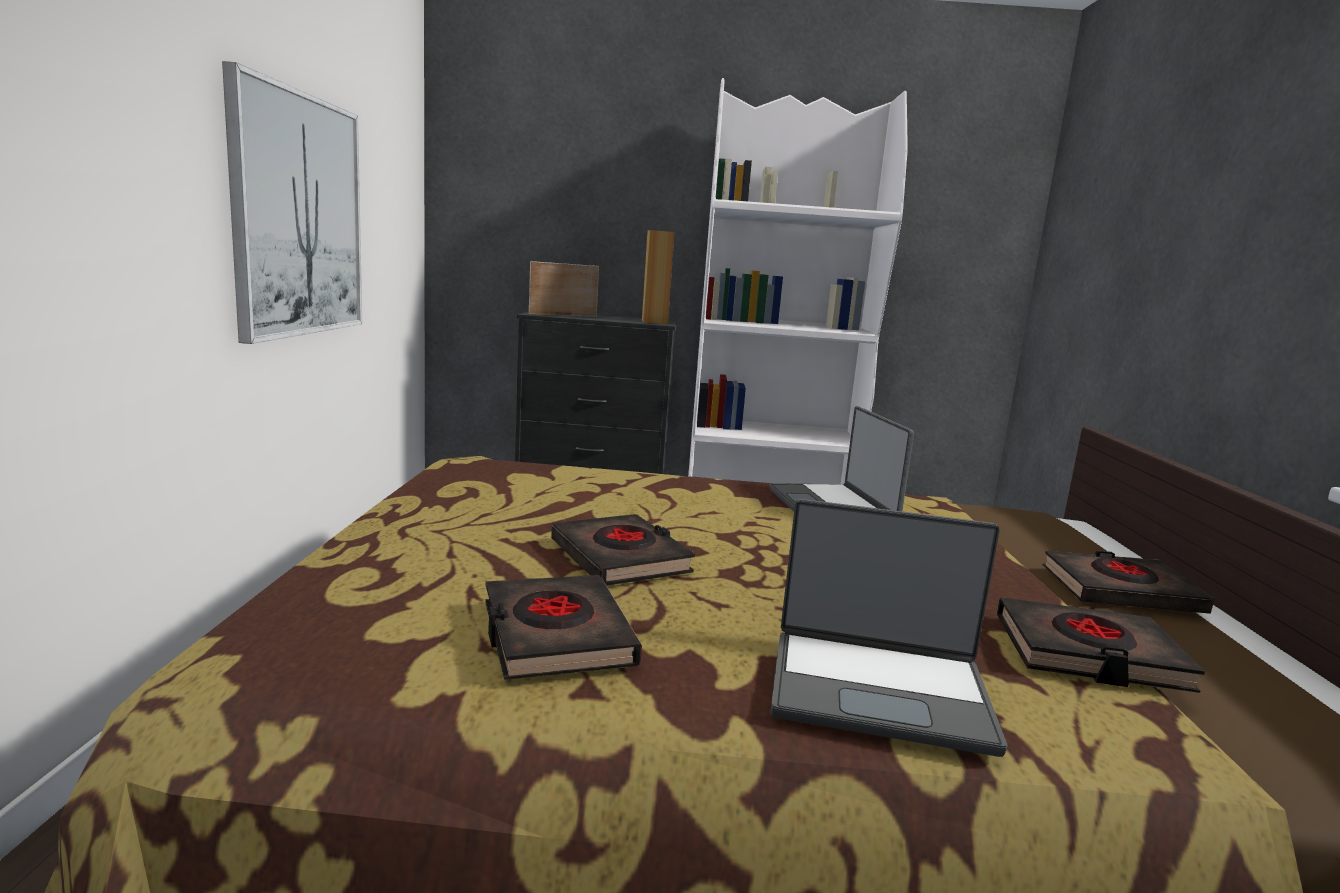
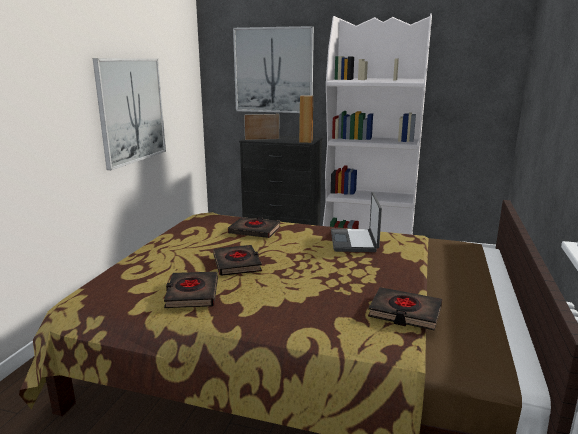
camera: 15 degrees right, 5 degrees up
laptop [770,499,1008,757] -> none
black book [1043,551,1214,614] -> black book moved to [228,217,280,238]
none -> picture [233,26,314,113]

